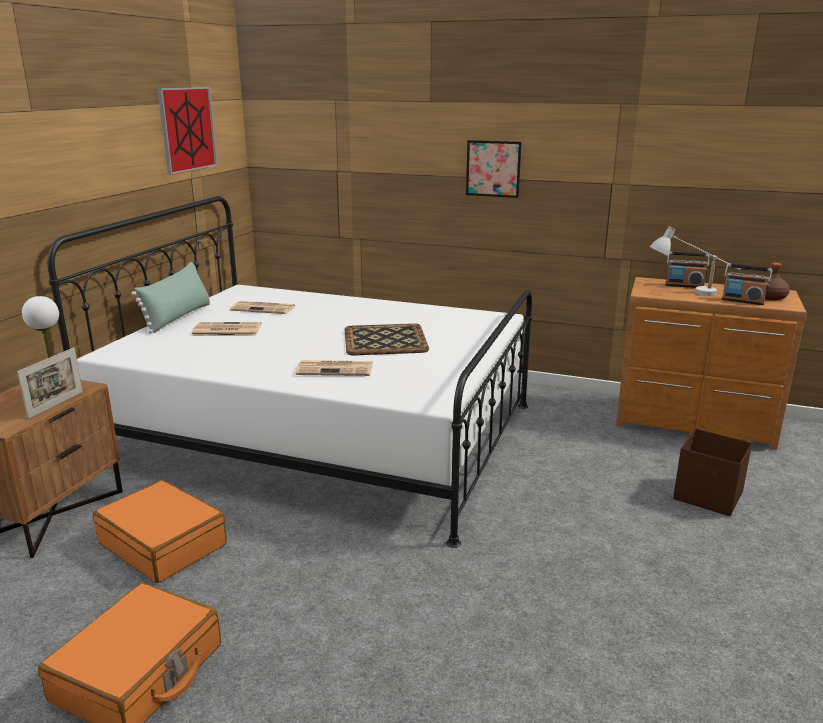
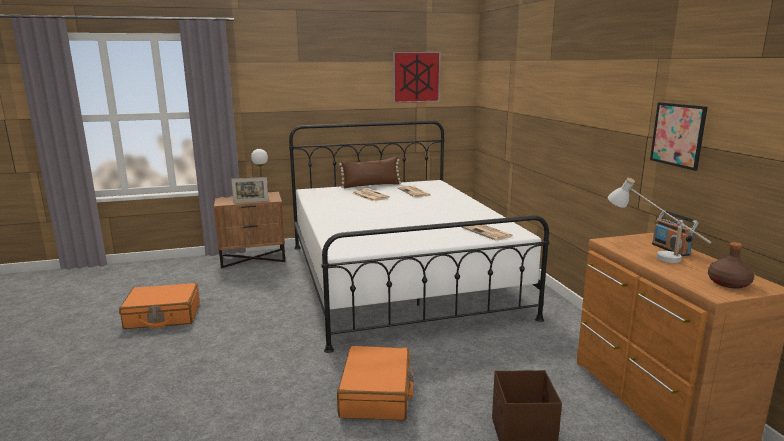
camera: 55 degrees right, 5 degrees down
orange suitcase [93,480,226,583] -> orange suitcase moved to [337,346,414,421]
green pillow [131,262,210,334] -> brown pillow [339,156,401,189]
newspaper [296,360,373,376] -> newspaper moved to [461,225,512,240]
tray [345,323,429,355] -> none
picture [466,140,522,198] -> picture moved to [650,102,708,171]
radio [722,264,772,305] -> none

